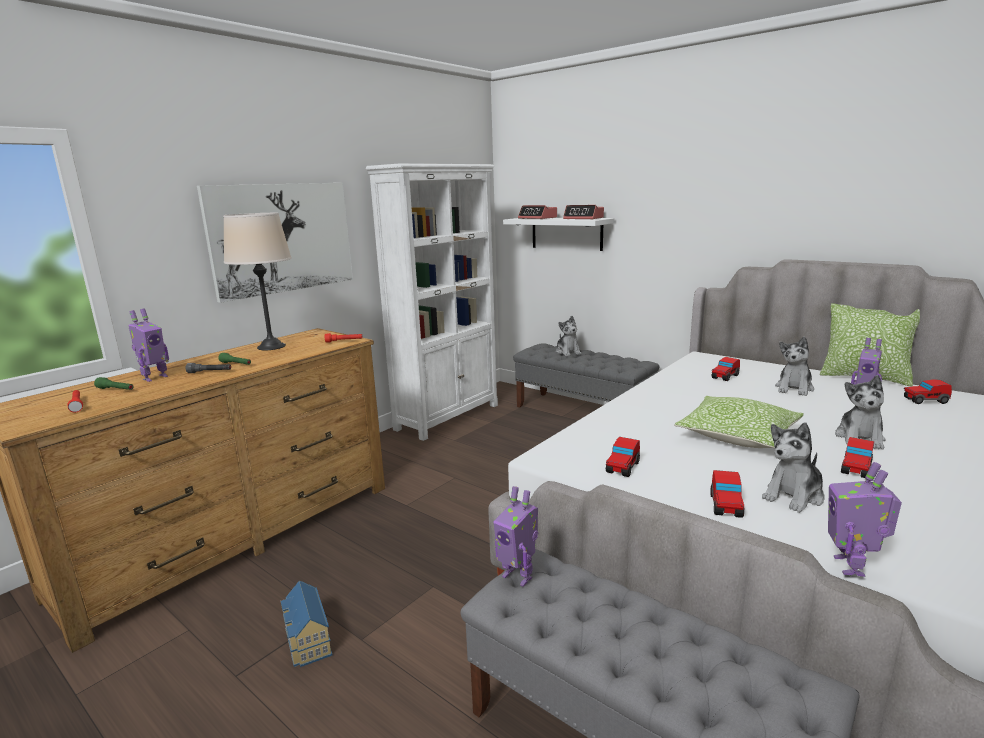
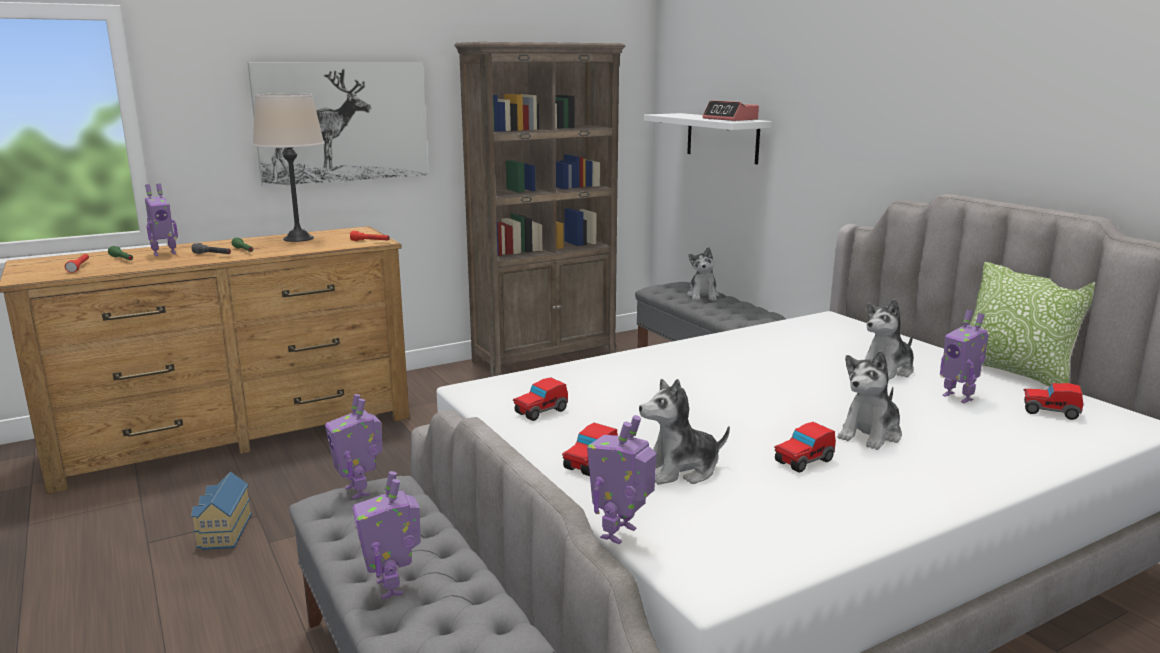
camera: 20 degrees right, 0 degrees up
white bookcase [366,163,498,441] -> brown bookcase [454,42,626,377]
alarm clock [518,205,557,219] -> none
pillow [674,396,804,448] -> none
toy car [712,357,740,381] -> none
none -> toy robot [352,471,421,599]

